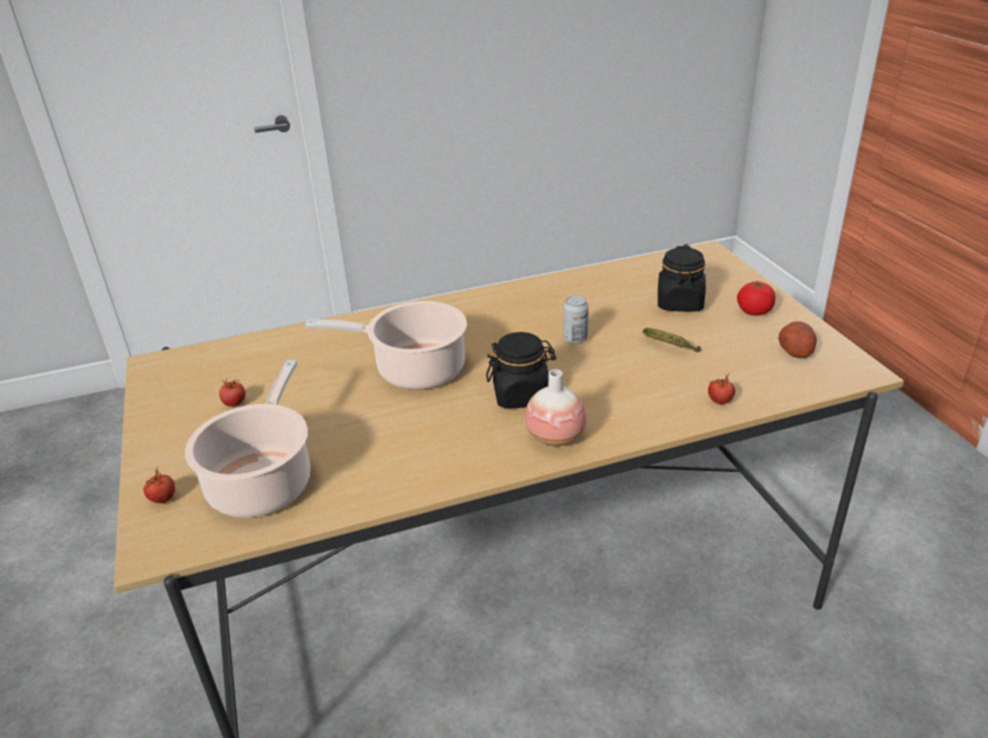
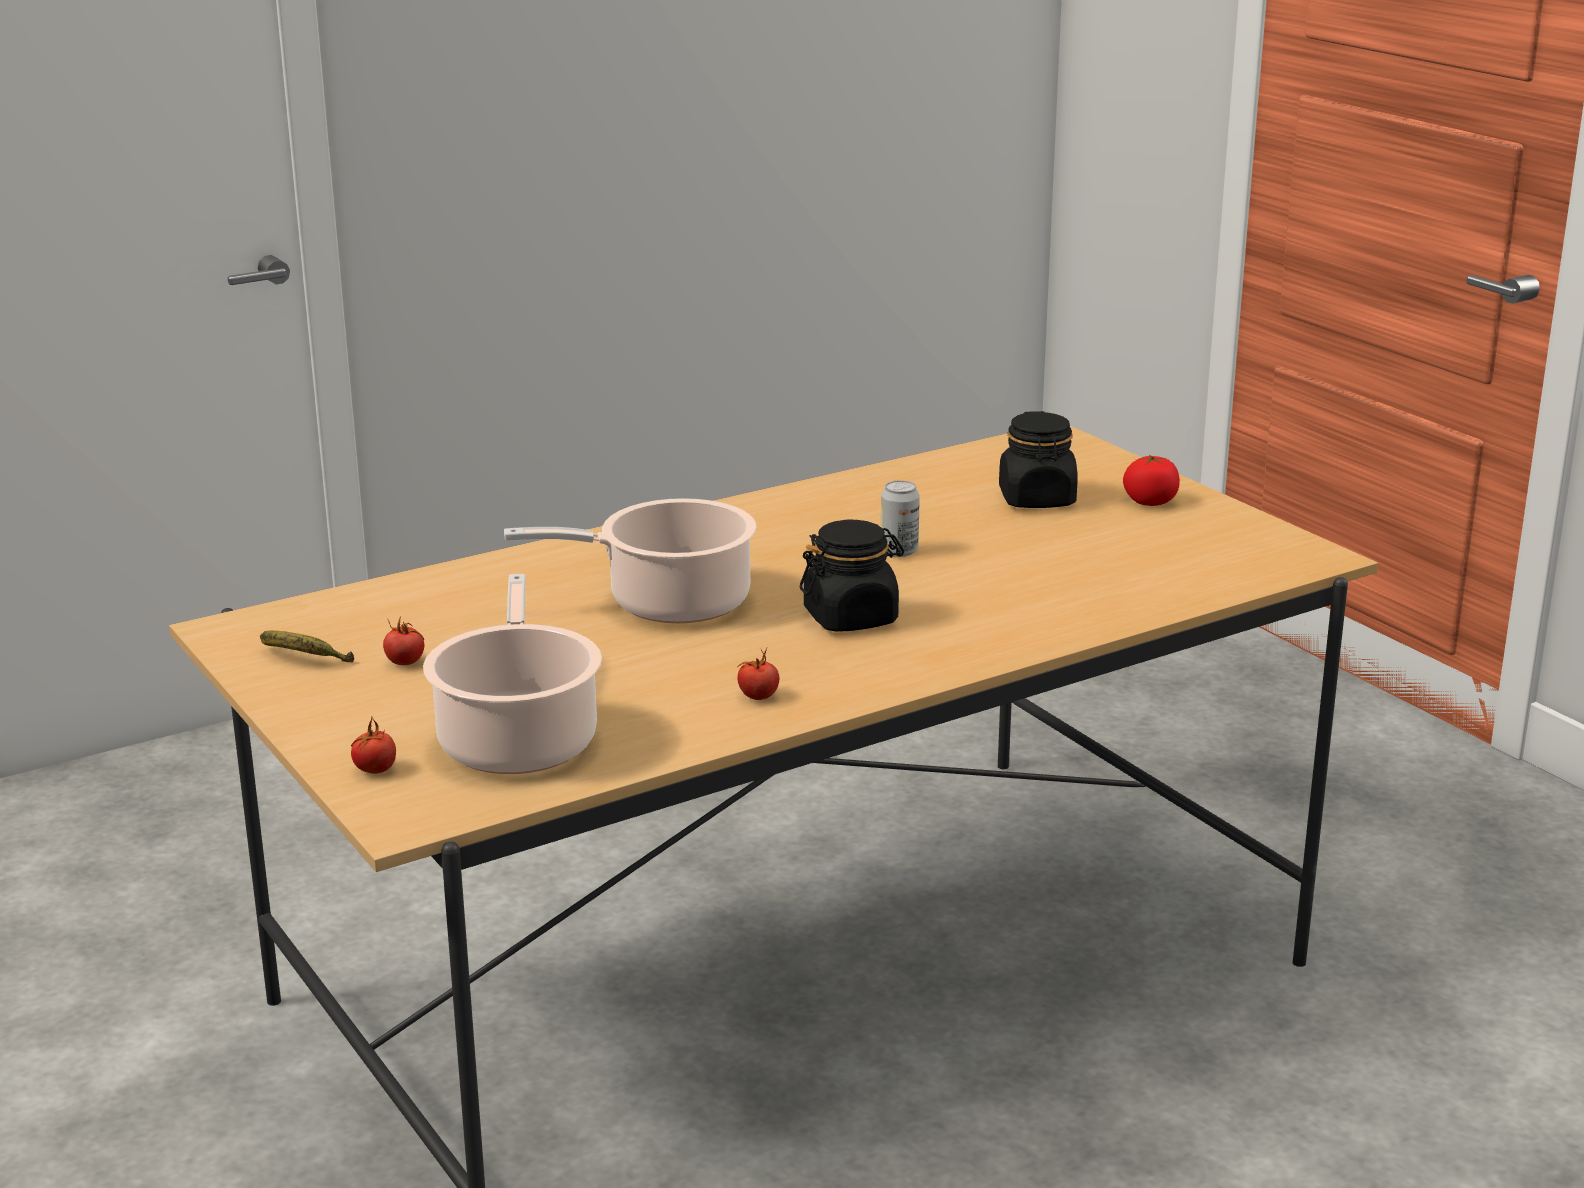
camera: 15 degrees left, 10 degrees down
vase [525,369,587,446] -> none
banana [643,328,701,352] -> banana moved to [260,630,354,662]
tomato [708,374,735,404] -> tomato moved to [738,648,779,700]
potato [778,321,817,358] -> none

